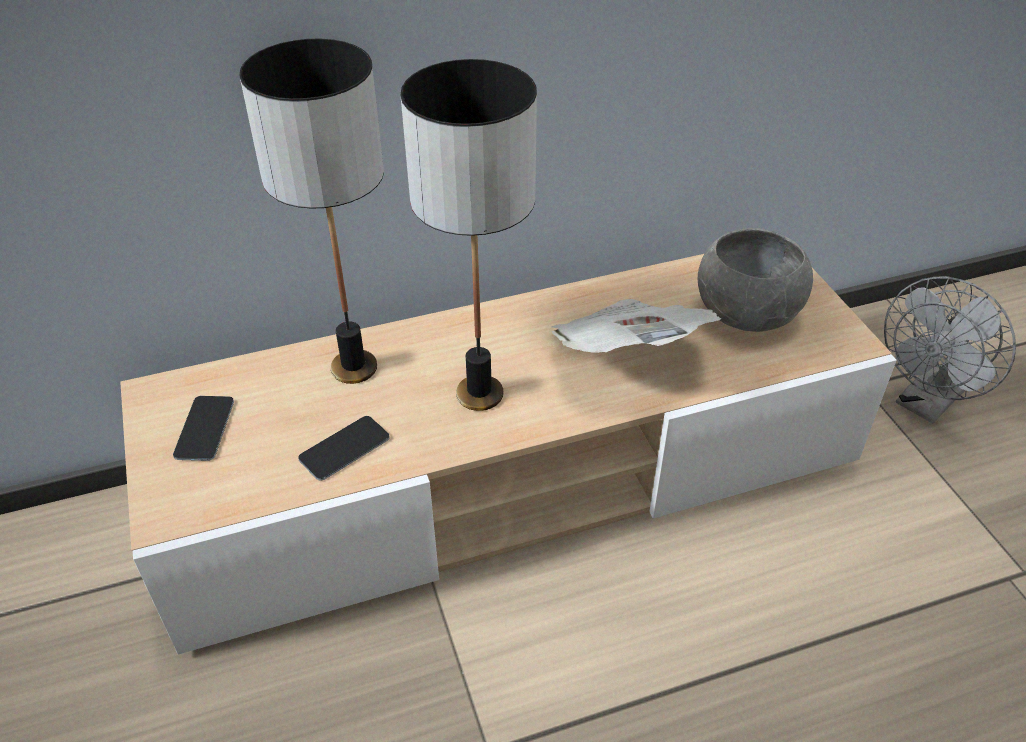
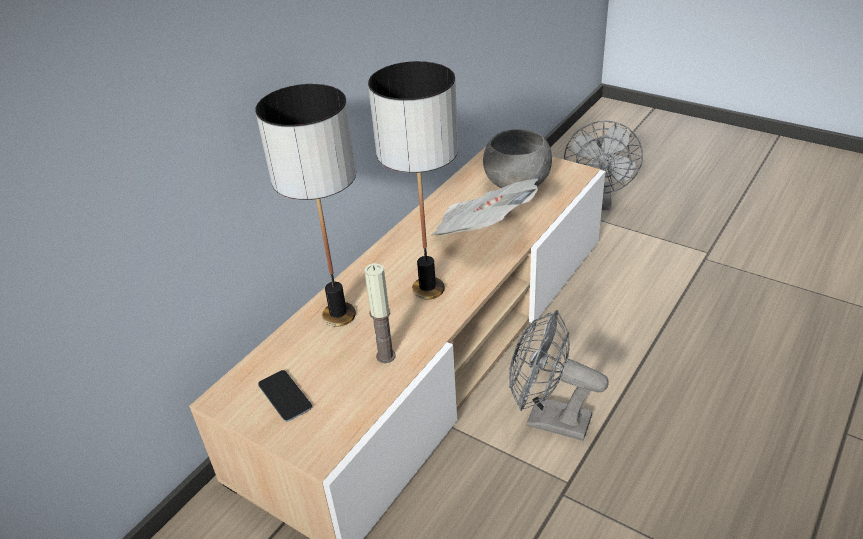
camera: 35 degrees left, 5 degrees down
phone [298,416,390,481] -> candle [364,263,395,363]
none -> grey fan [509,310,609,441]

